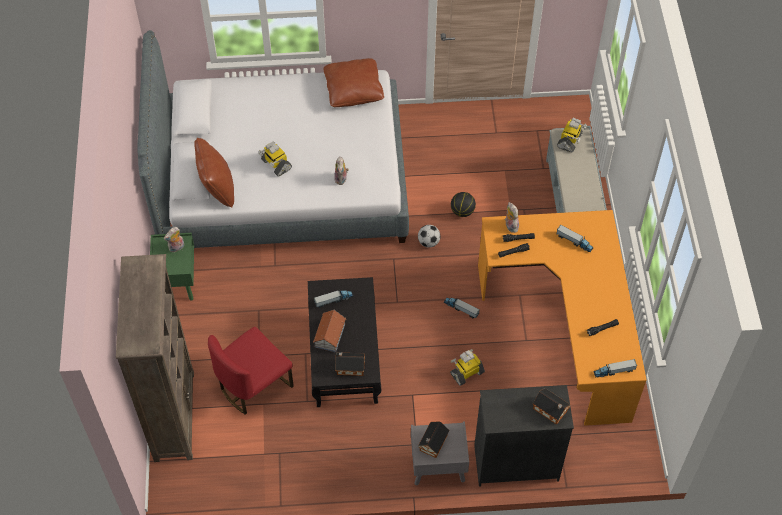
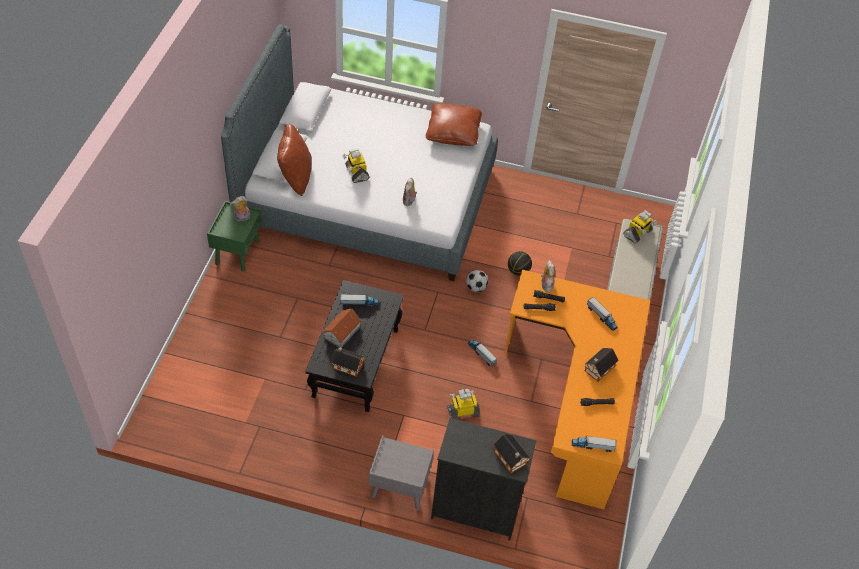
camera: 15 degrees right, 5 degrees down
brown bookcase [116,254,194,462] -> none
red chair [208,327,294,415] -> none
toy house [418,421,450,458] -> toy house moved to [585,348,619,381]

